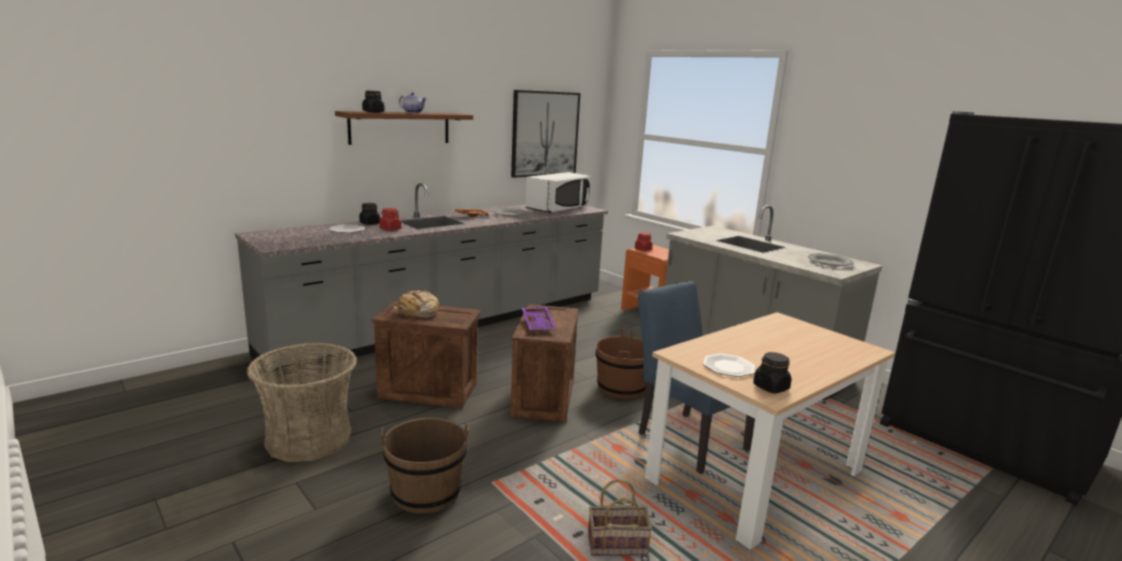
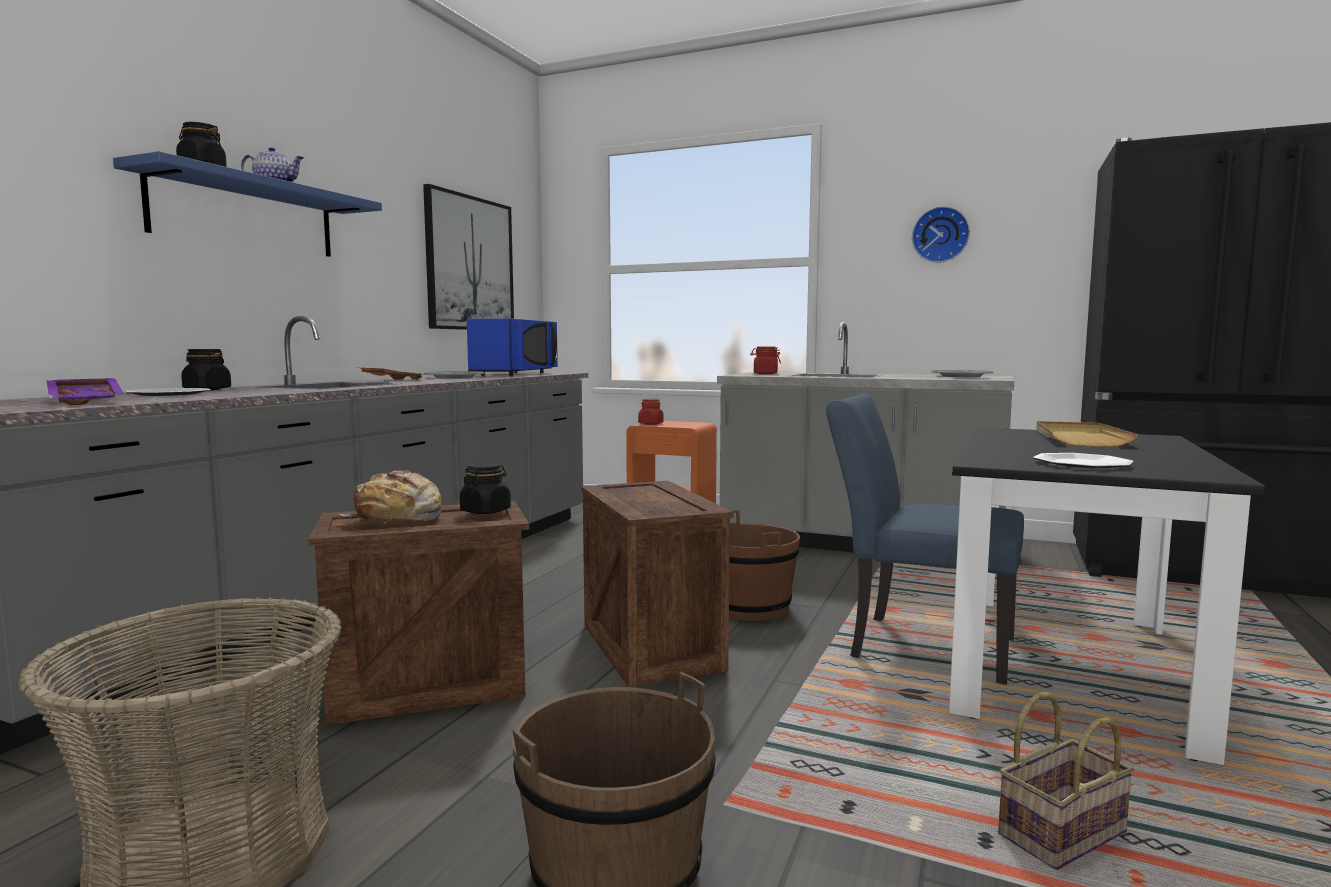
camera: 25 degrees left, 10 degrees down
brown shelf [335,111,473,145] -> blue shelf [113,151,382,257]
red jar [379,208,402,231] -> red jar moved to [750,347,781,374]
purple tray [522,307,556,332] -> purple tray moved to [46,378,124,405]
white microwave [525,172,591,213] -> blue microwave [467,319,558,376]
beige dining table [645,312,895,550] -> black dining table [949,427,1265,765]
black jar [753,352,792,394] -> black jar moved to [460,462,511,514]
none -> wall clock [912,206,970,263]
none -> beige tray [1036,421,1139,447]

